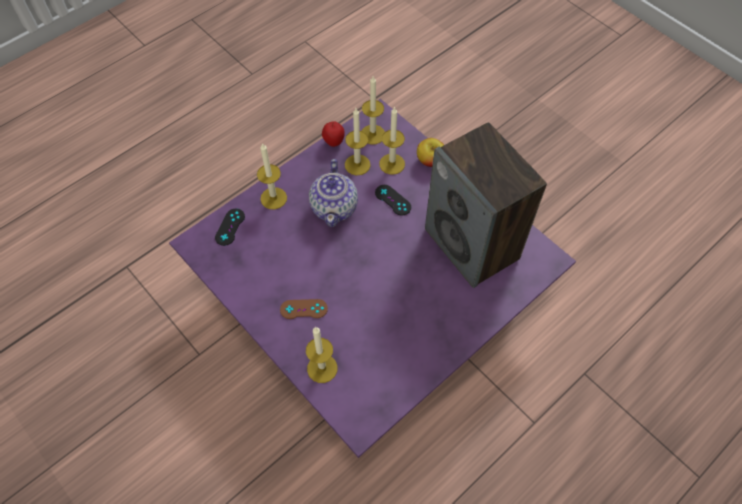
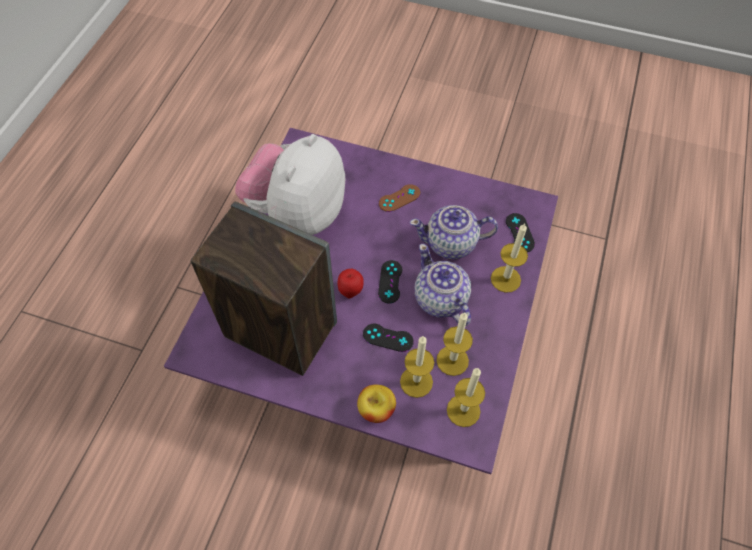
camera: 150 degrees right, 0 degrees up
candle [306,327,337,383] -> none
apple [322,122,345,147] -> apple moved to [338,269,364,298]
none -> plush toy [235,134,345,235]
none -> black game controller [378,260,402,303]
none -> teapot [410,205,498,259]

